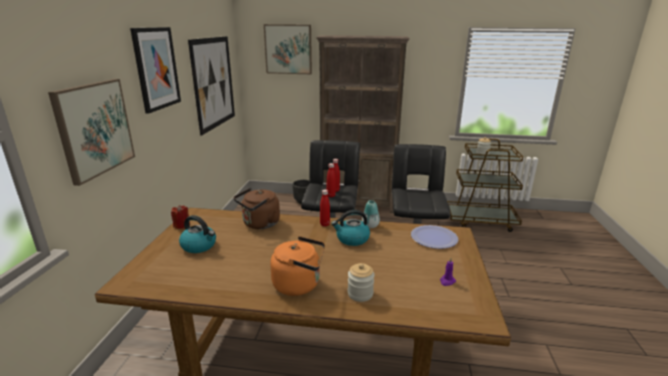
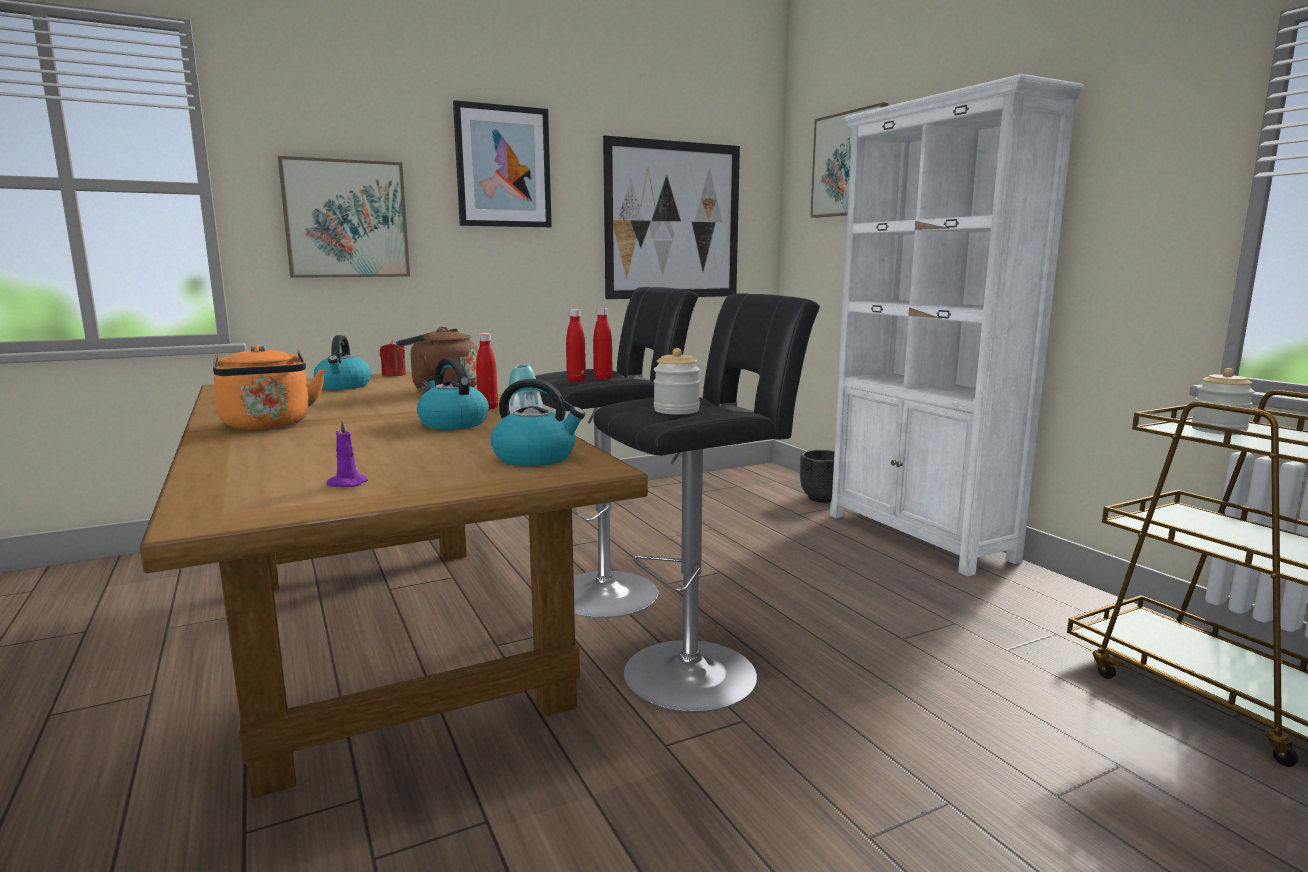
camera: 55 degrees right, 10 degrees down
brown bookcase [316,35,410,213] -> white bookcase [830,74,1084,577]
jar [347,263,375,302] -> jar moved to [654,348,700,414]
plate [411,225,458,249] -> kettle [491,379,585,466]

